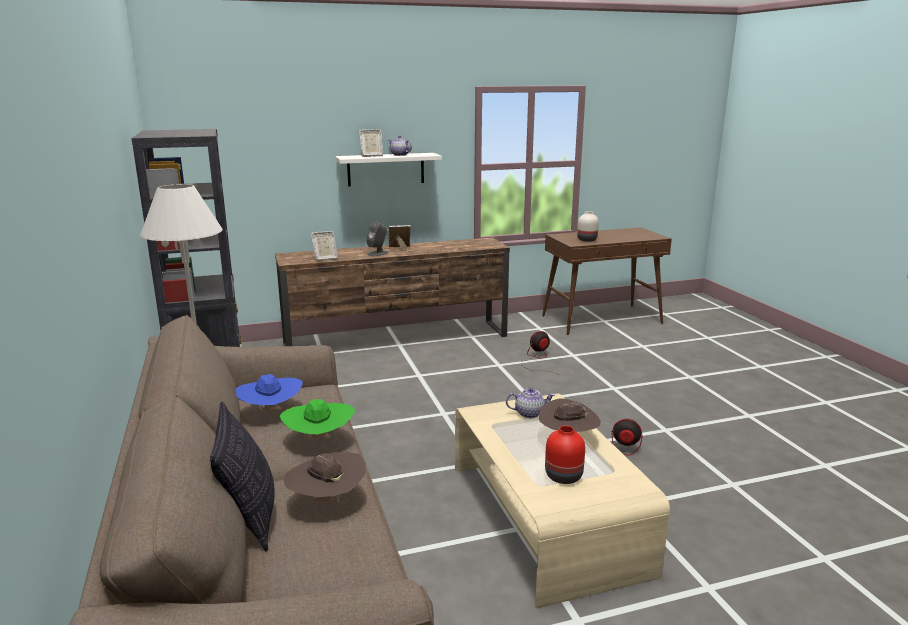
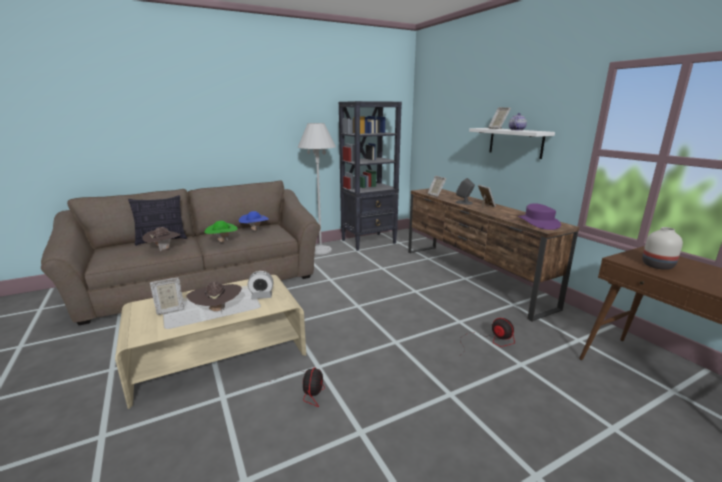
camera: 80 degrees right, 0 degrees up
teapot [506,388,555,418] -> alarm clock [248,271,273,299]
red vase [545,425,585,484] -> picture frame [150,277,184,315]
none -> purple hat [518,203,561,230]

